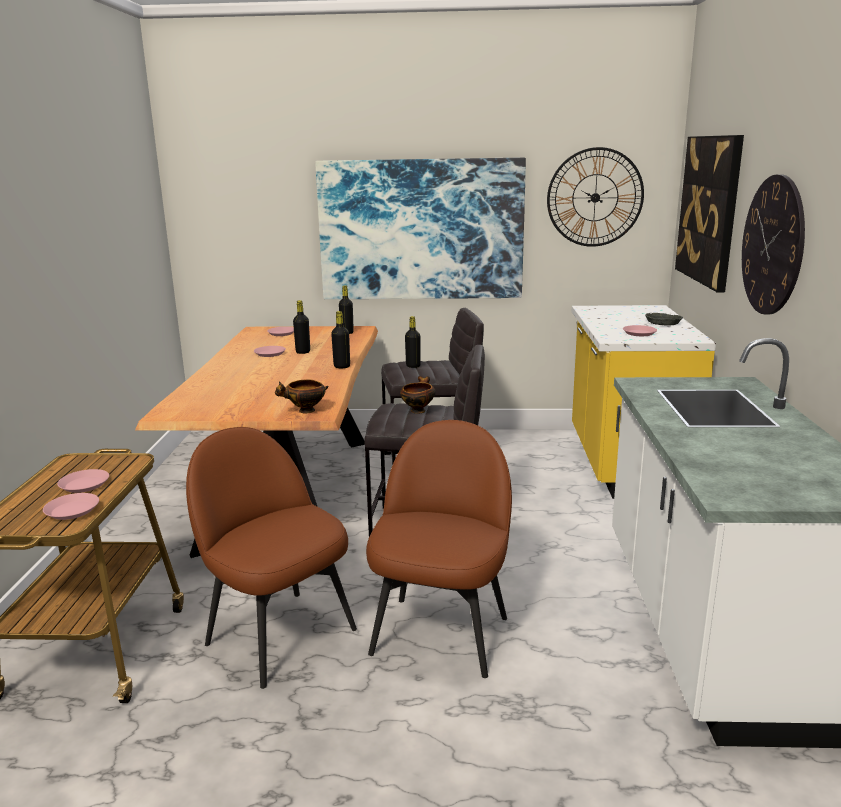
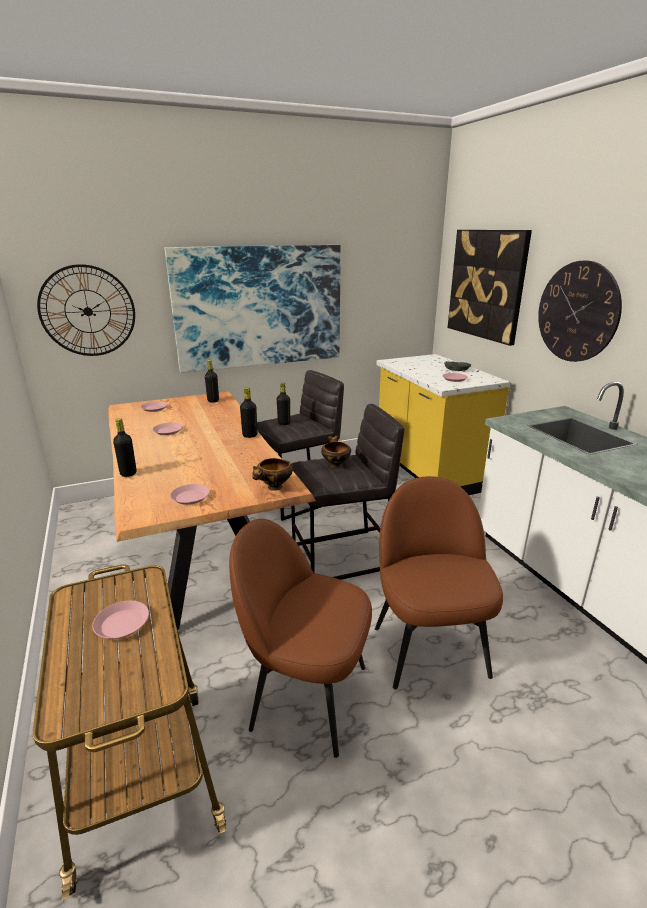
camera: 25 degrees left, 5 degrees up
pink plate [43,493,99,520] -> pink plate moved to [170,484,210,505]
black bottle [293,300,310,354] -> black bottle moved to [113,418,137,477]
wall clock [547,147,644,247] -> wall clock moved to [37,264,135,356]

